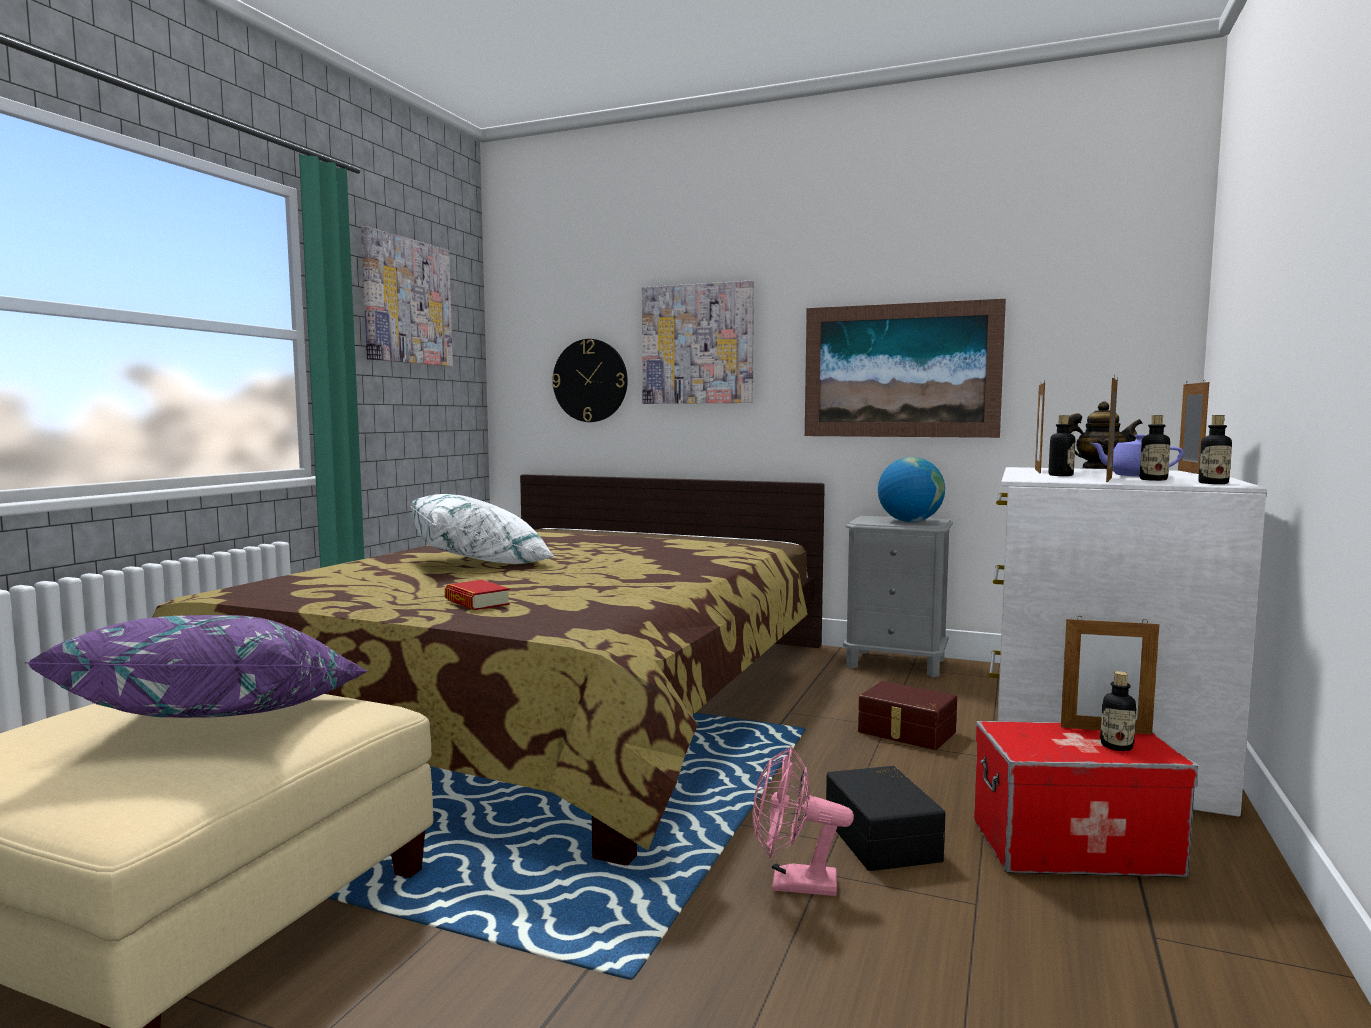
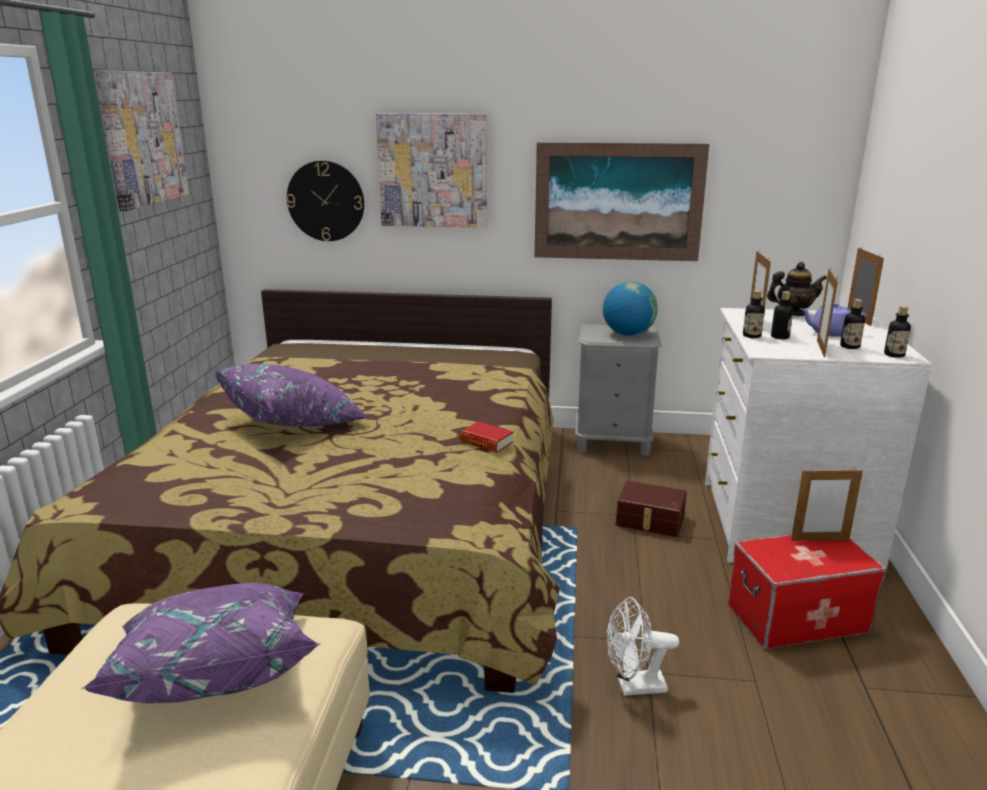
camera: 15 degrees left, 15 degrees up
white pillow [411,494,555,564] -> purple pillow [215,364,369,427]
book [445,580,510,610] -> book moved to [460,422,513,452]
pink fan [753,746,854,896] -> white fan [607,597,679,696]
black storage box [826,766,945,871] -> none
bottle [1100,671,1137,751] -> bottle moved to [743,290,765,338]

